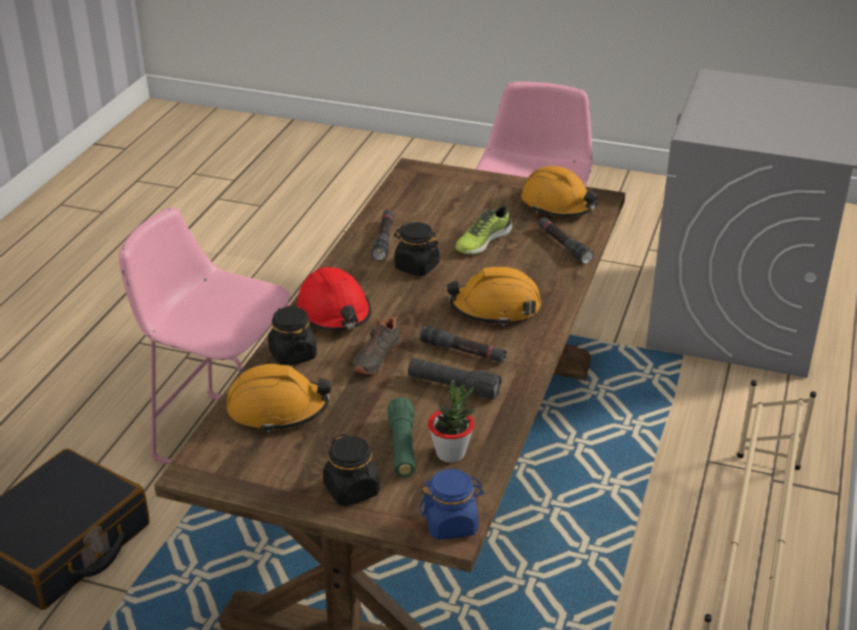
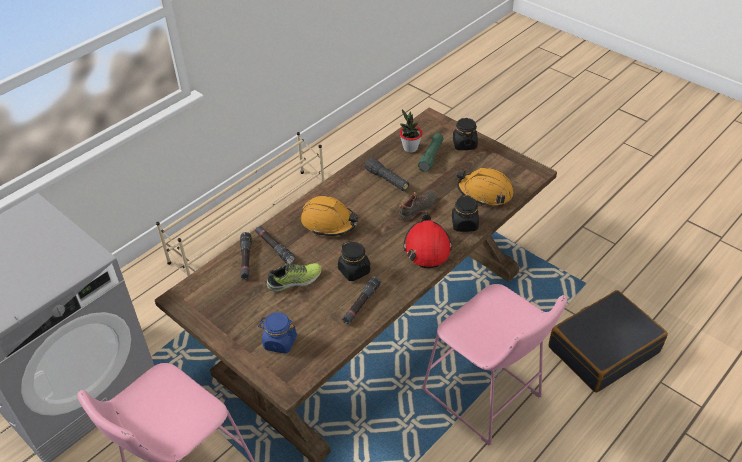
camera: 155 degrees left, 10 degrees up
blue jar [419,469,484,540] -> blue jar moved to [258,312,297,354]
black flashlight [420,325,507,363] -> black flashlight moved to [255,226,295,264]
orange hard hat [521,166,598,217] -> none

